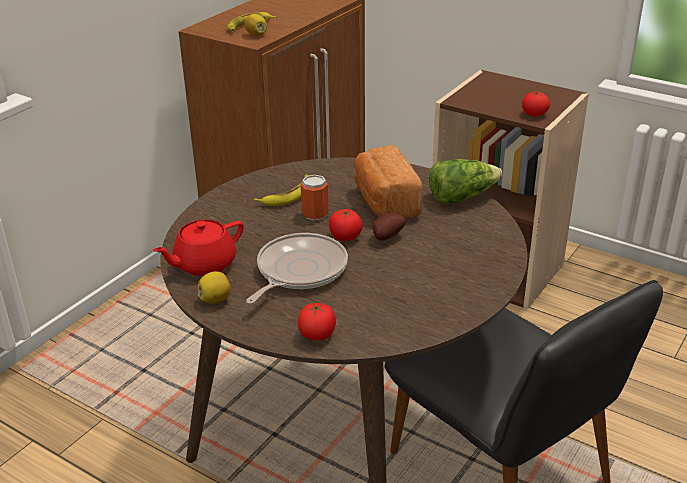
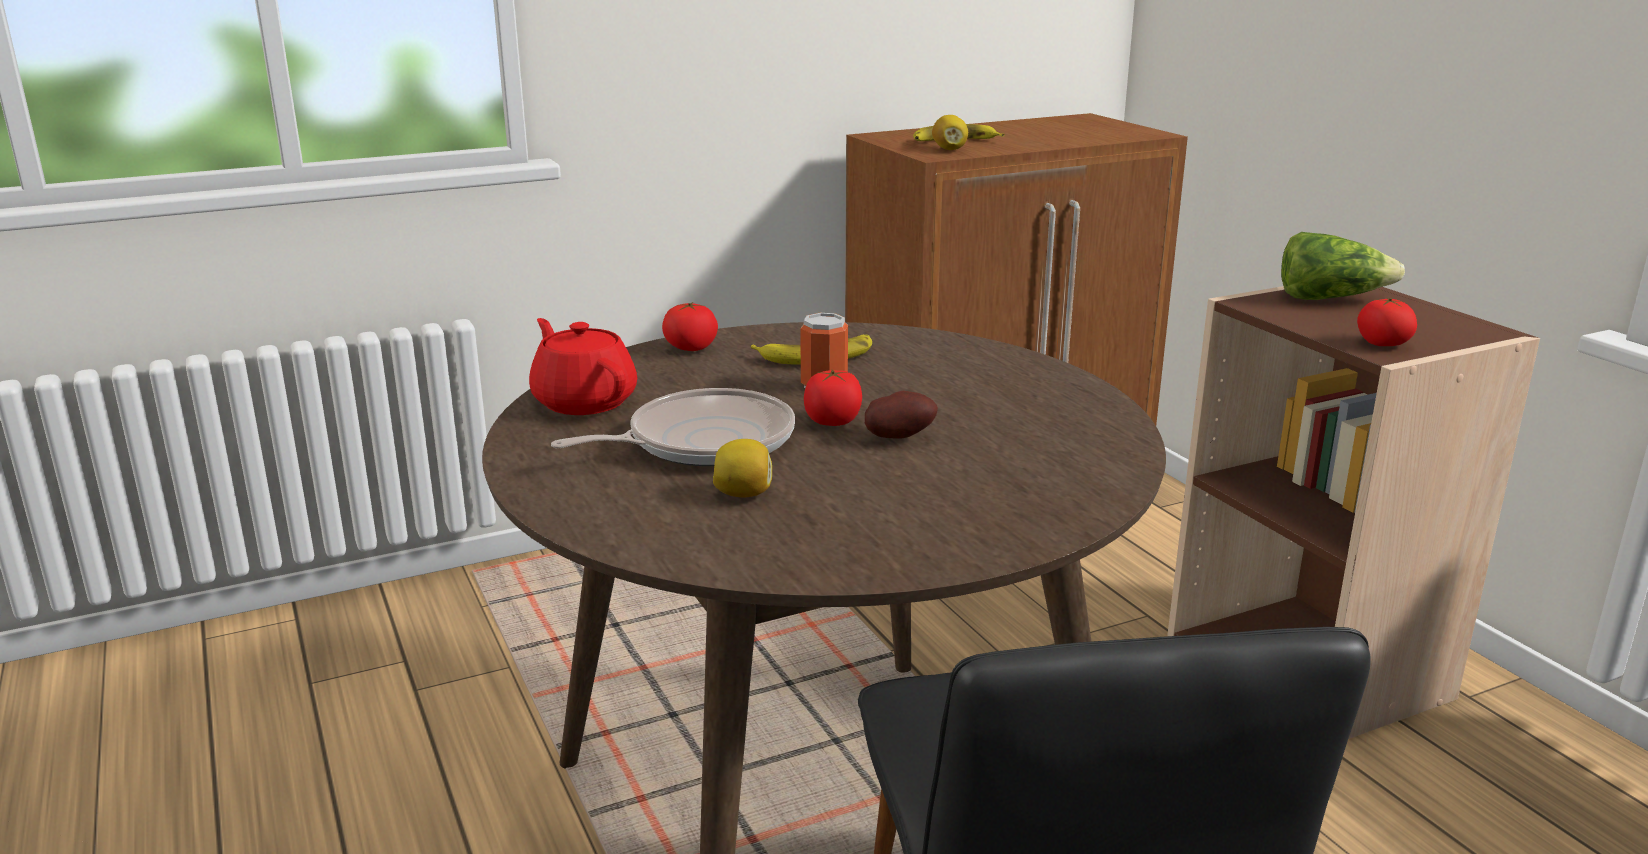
camera: 30 degrees right, 10 degrees down
red teapot [153,220,244,276] -> red teapot turned 60 degrees clockwise [529,318,637,415]
lemon [198,271,231,303] -> lemon moved to [713,439,772,498]
tomato [298,302,336,341] -> tomato moved to [662,302,718,351]
bread [354,145,423,218] -> none
lettuce [429,159,502,204] -> lettuce moved to [1281,232,1405,300]

